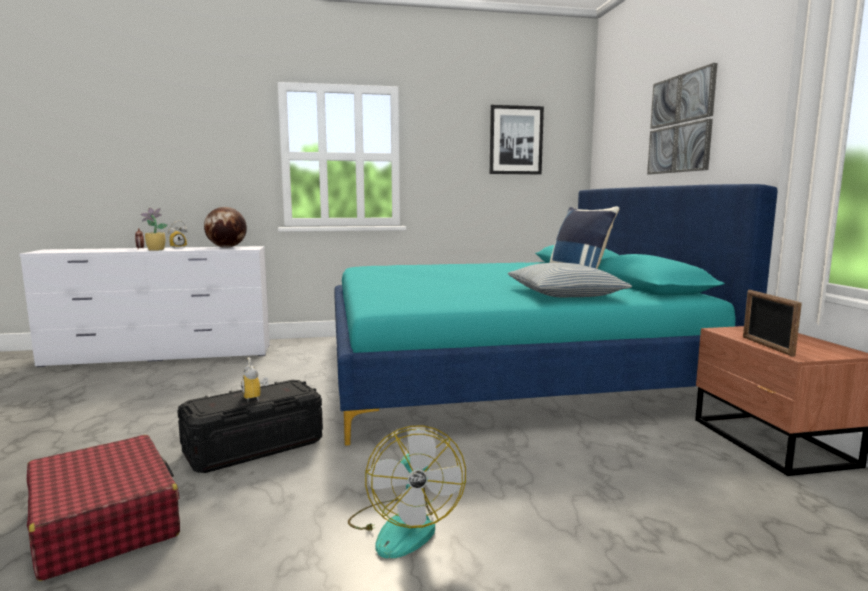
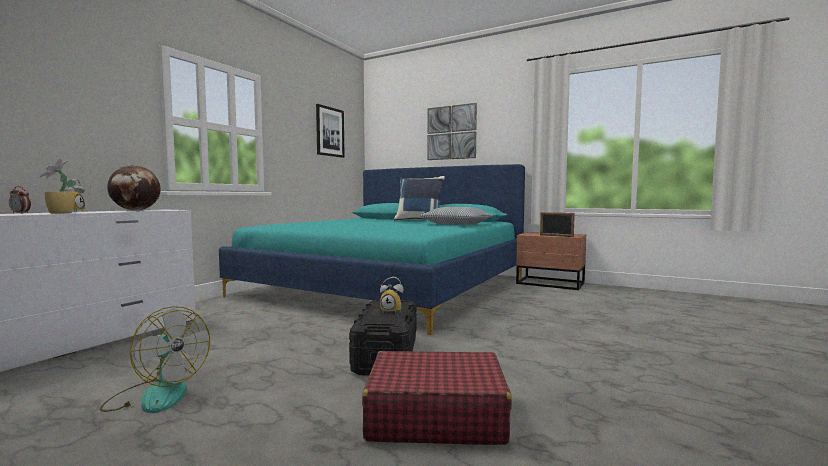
camera: 50 degrees left, 5 degrees down
fan [348,425,466,558] -> fan moved to [100,306,210,413]

